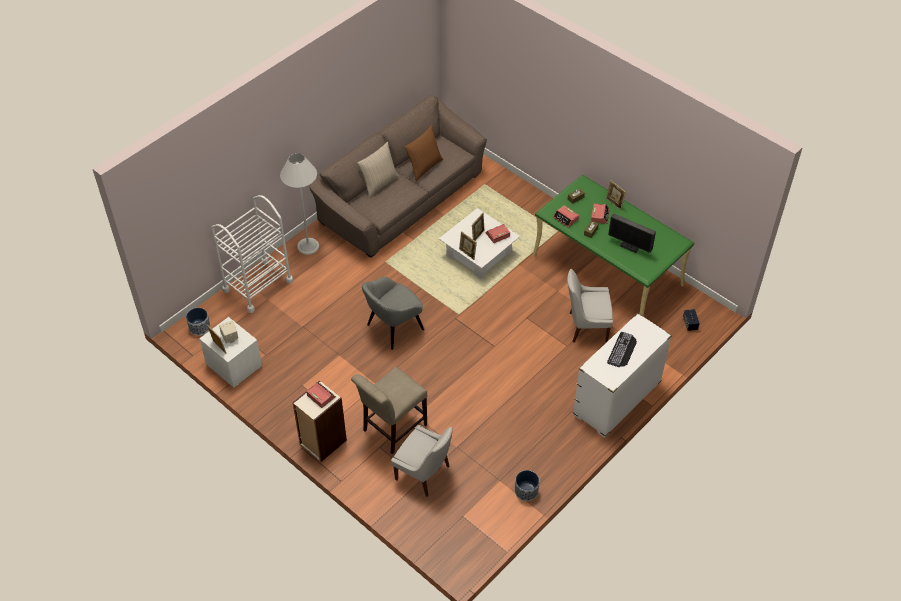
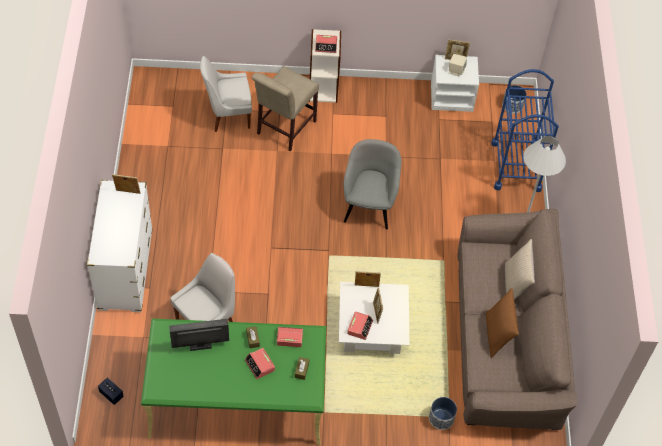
camera: 135 degrees right, 5 degrees up
white cart [211,195,293,313] -> blue cart [491,69,559,192]
beige chair [351,366,428,455] -> beige chair turned 150 degrees counterclockwise [252,66,319,151]
planter [515,470,539,501] -> planter moved to [429,397,457,430]
picture frame [606,180,626,210] -> picture frame moved to [112,174,141,194]
keyboard [607,332,637,367] -> none

